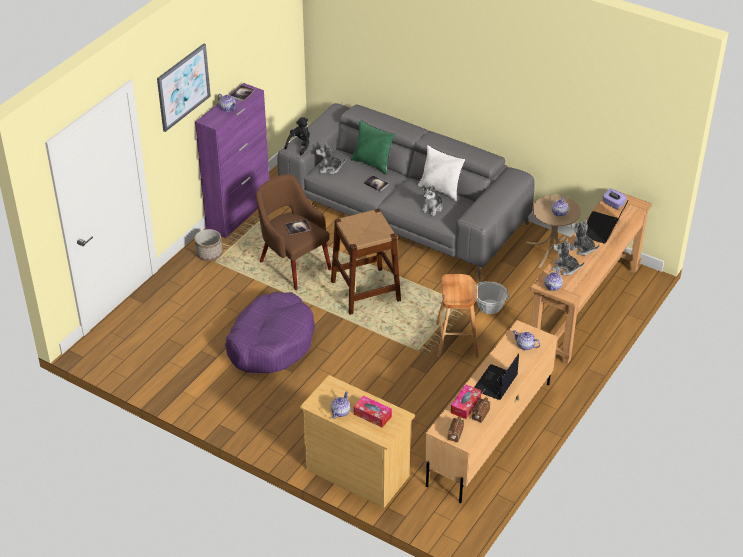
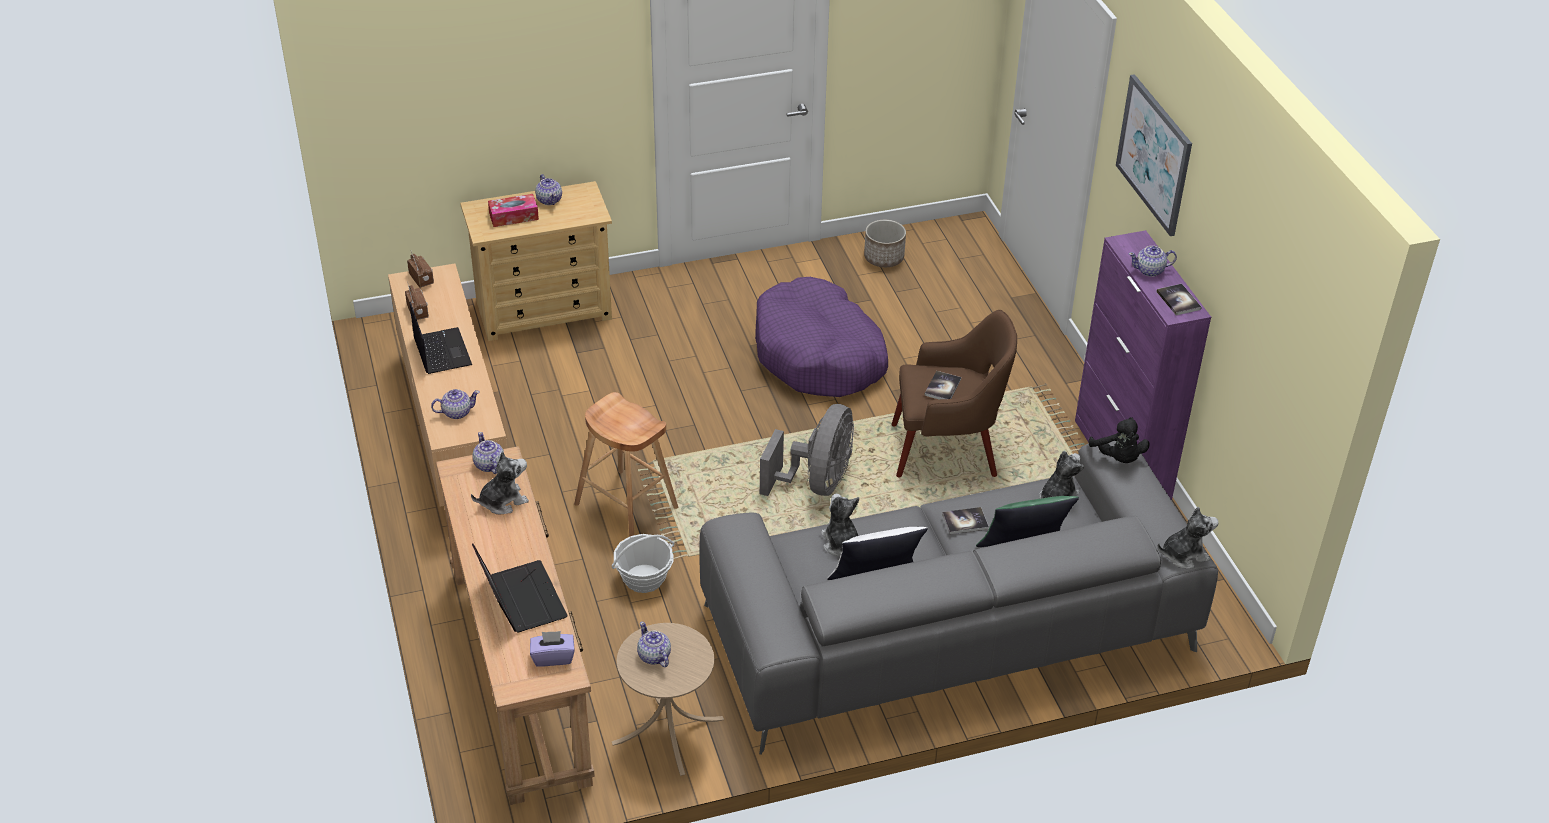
camera: 130 degrees right, 0 degrees up
planter [194,229,222,261] -> planter moved to [864,220,906,267]
brown stool [331,209,401,315] -> grey fan [760,404,854,496]
tissue box [451,385,481,419] -> none
plush toy [570,219,600,256] -> plush toy moved to [1157,507,1219,568]

